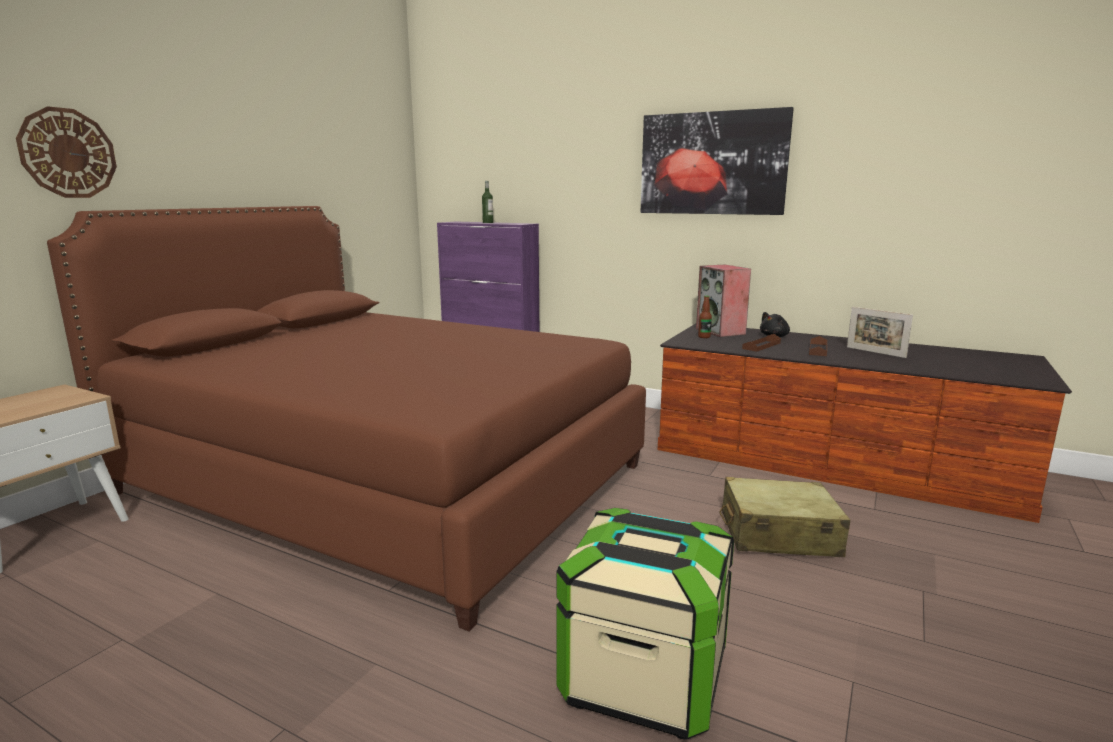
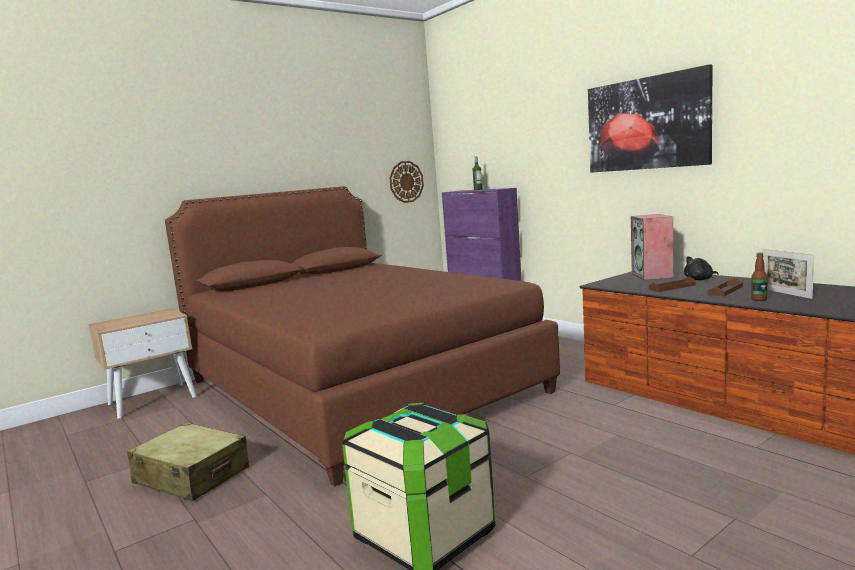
camera: 25 degrees right, 5 degrees down
wall clock [16,106,117,198] -> wall clock moved to [390,161,424,203]
bottle [698,295,712,338] -> bottle moved to [751,252,768,301]
beige suitcase [720,477,850,557] -> beige suitcase moved to [127,422,249,501]

